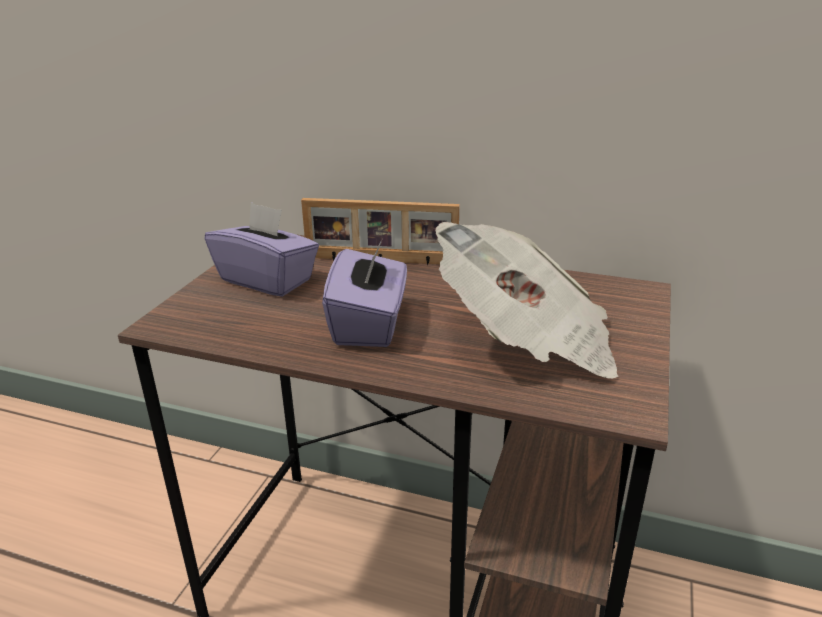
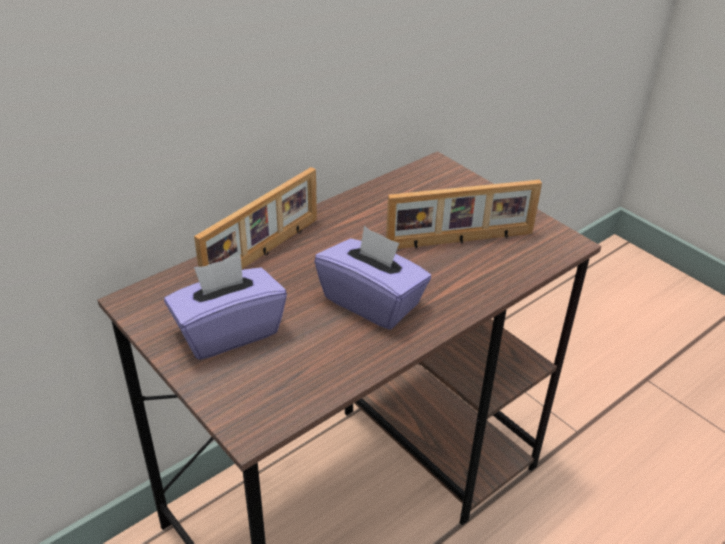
camera: 60 degrees left, 10 degrees up
newspaper [435,222,619,379] -> picture frame [386,180,542,249]

